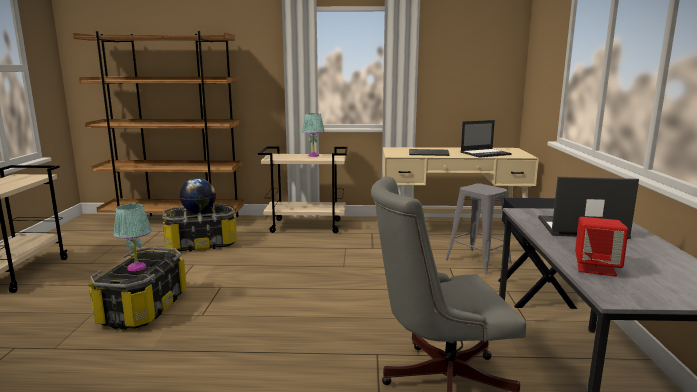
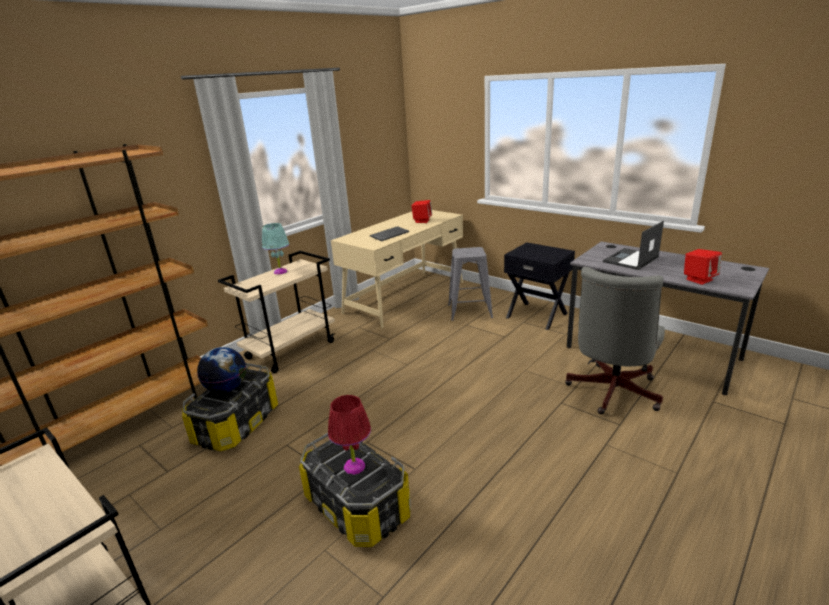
camera: 50 degrees left, 10 degrees up
turquoise table lamp [114,203,152,271] -> red table lamp [328,395,371,475]
laptop [460,120,512,158] -> red speaker [411,200,432,223]

